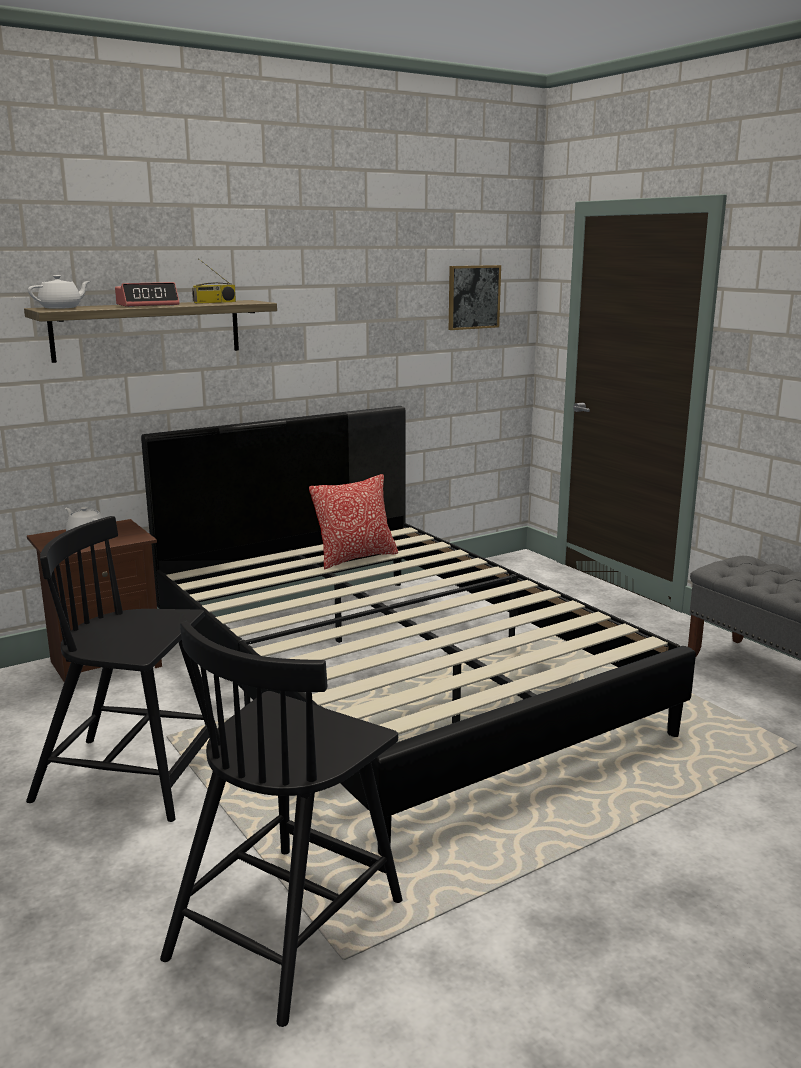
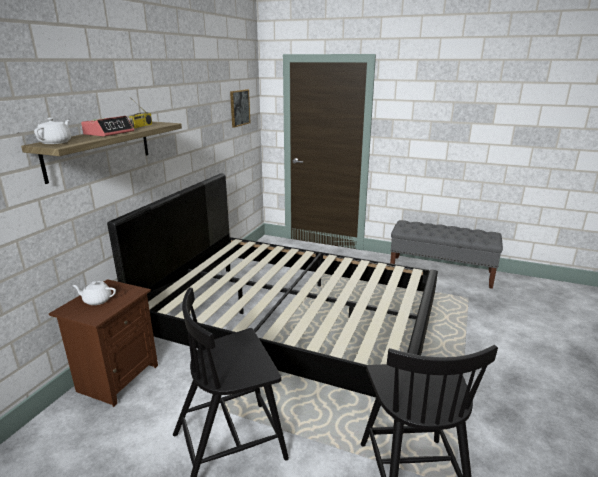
camera: 35 degrees left, 5 degrees up
pillow [309,474,398,570] -> none

